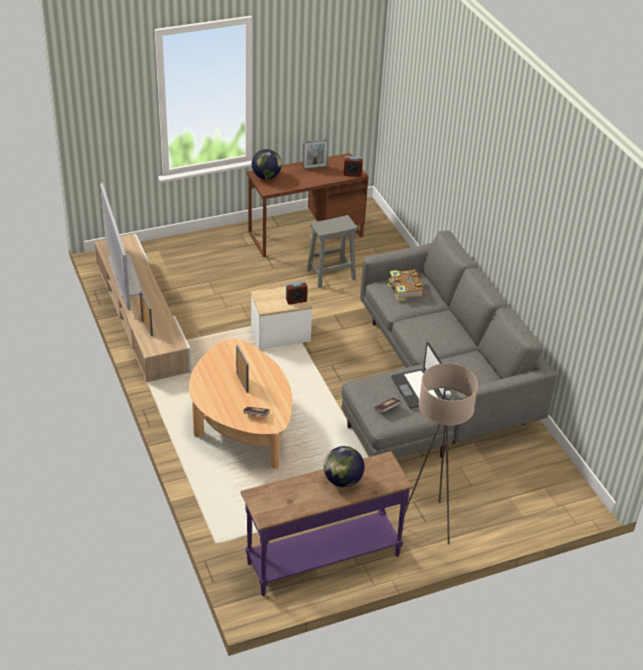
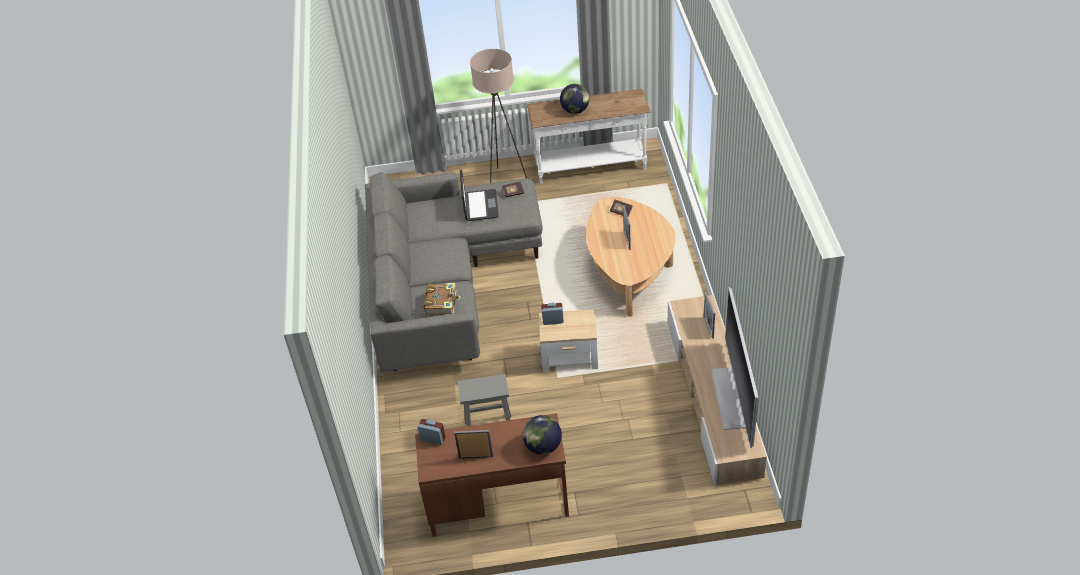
camera: 160 degrees left, 5 degrees up
purple console table [240,451,414,596] -> white console table [527,89,651,184]

